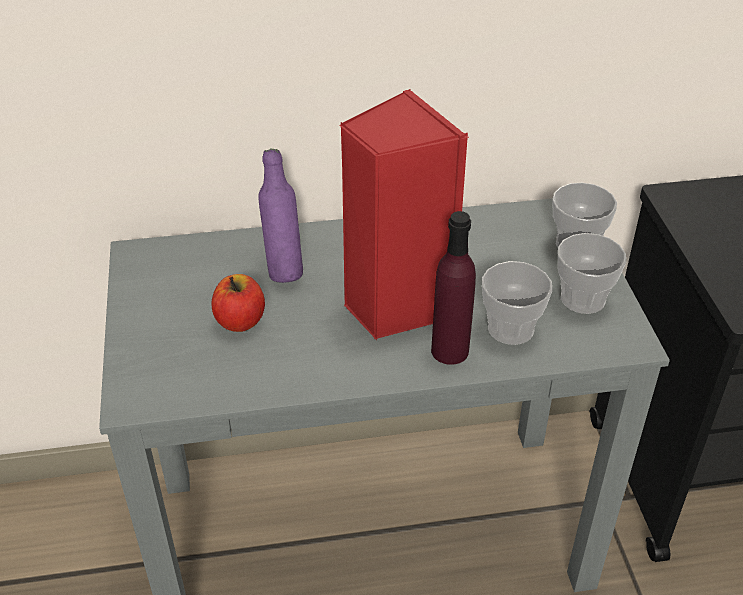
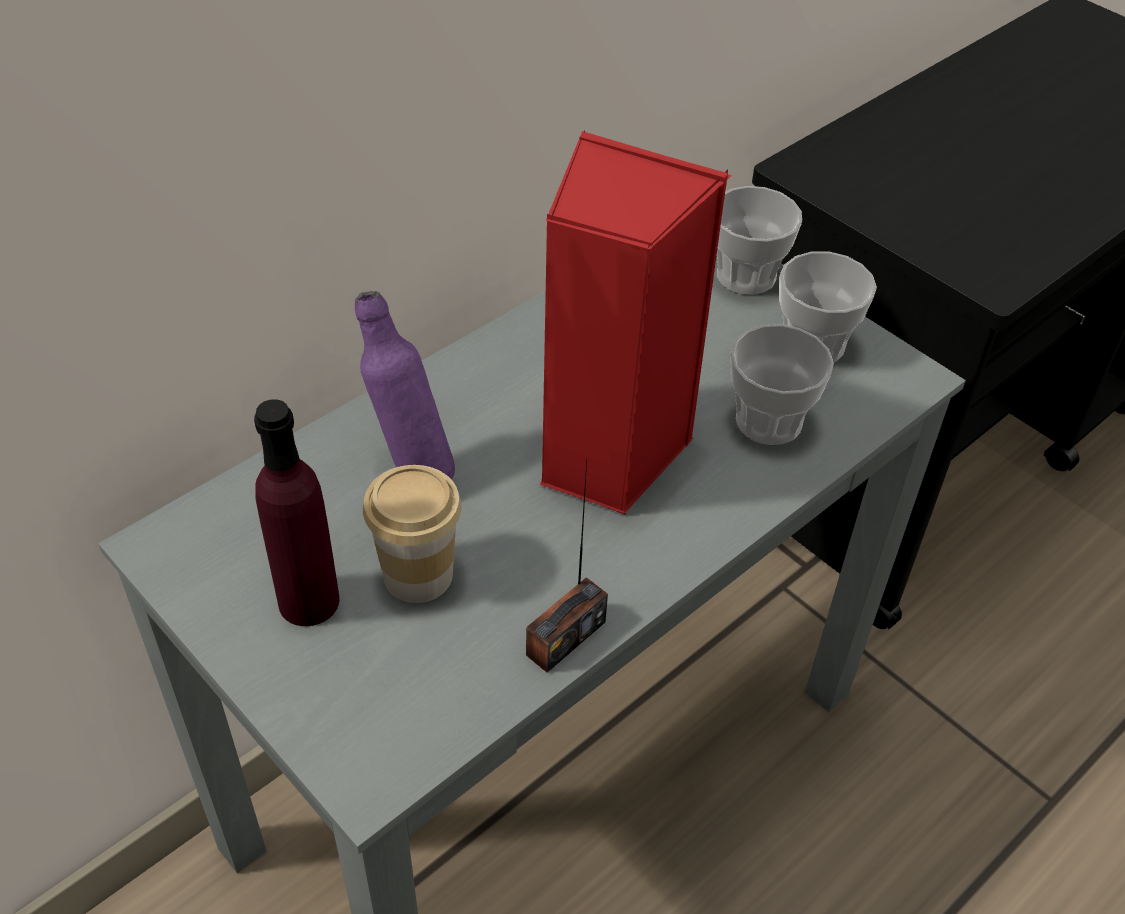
camera: 35 degrees left, 5 degrees up
apple [212,274,265,332] -> cup [363,465,462,603]
purple bottle [431,211,476,365] -> purple bottle moved to [254,399,339,626]
none -> radio [526,459,608,673]

